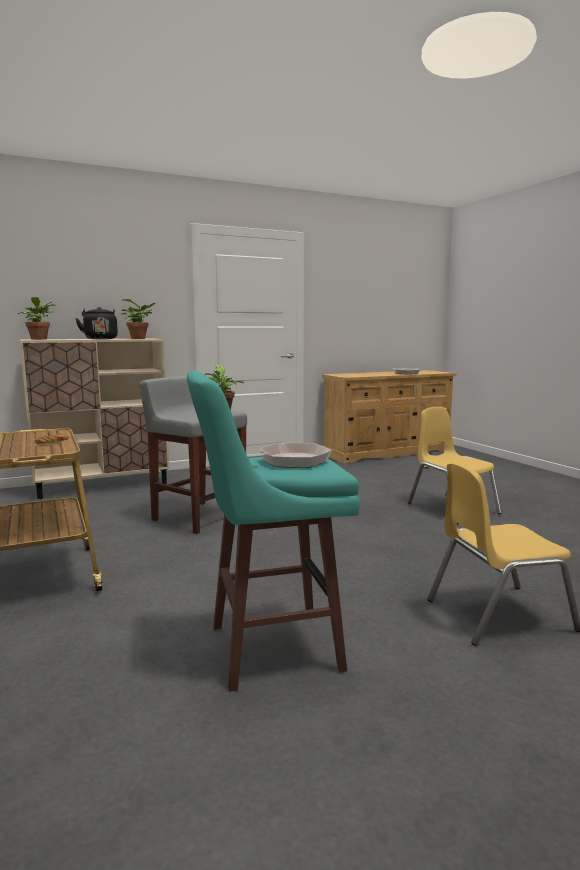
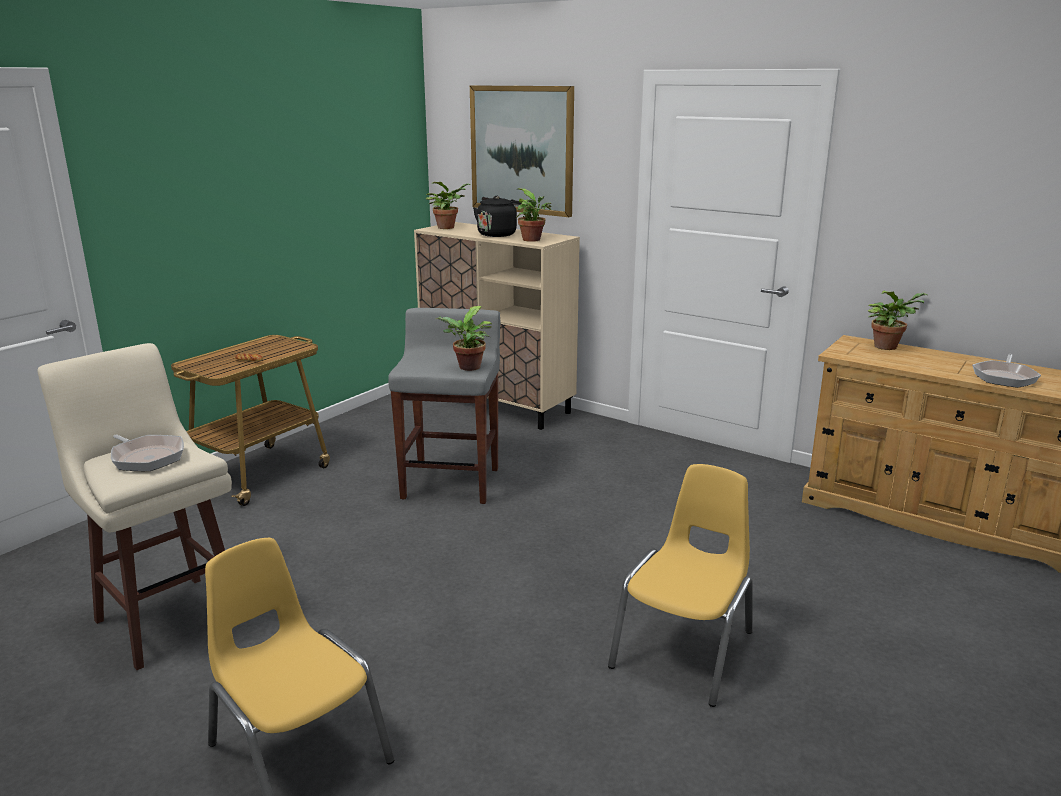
camera: 60 degrees right, 10 degrees up
turquoise stool [187,371,360,692] -> beige stool [37,343,232,670]
none -> picture [470,86,574,217]
none -> potted plant [868,291,927,350]

